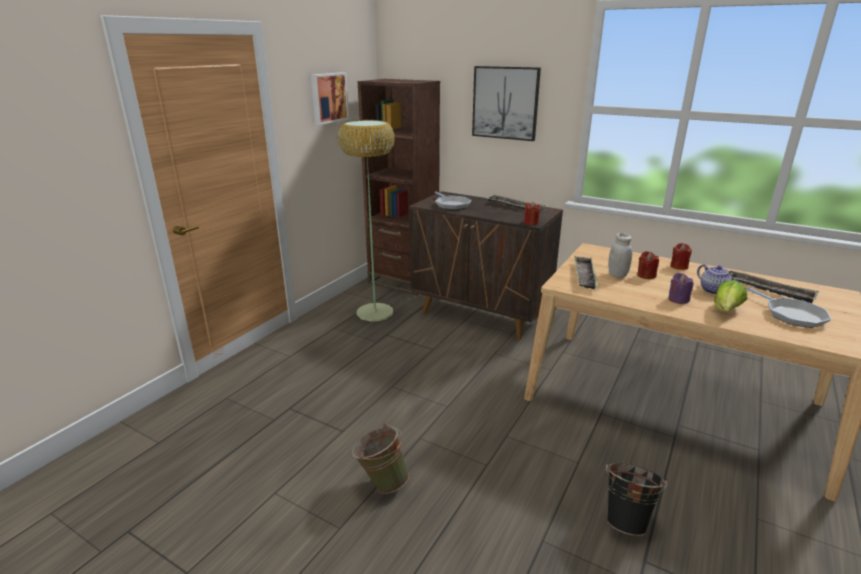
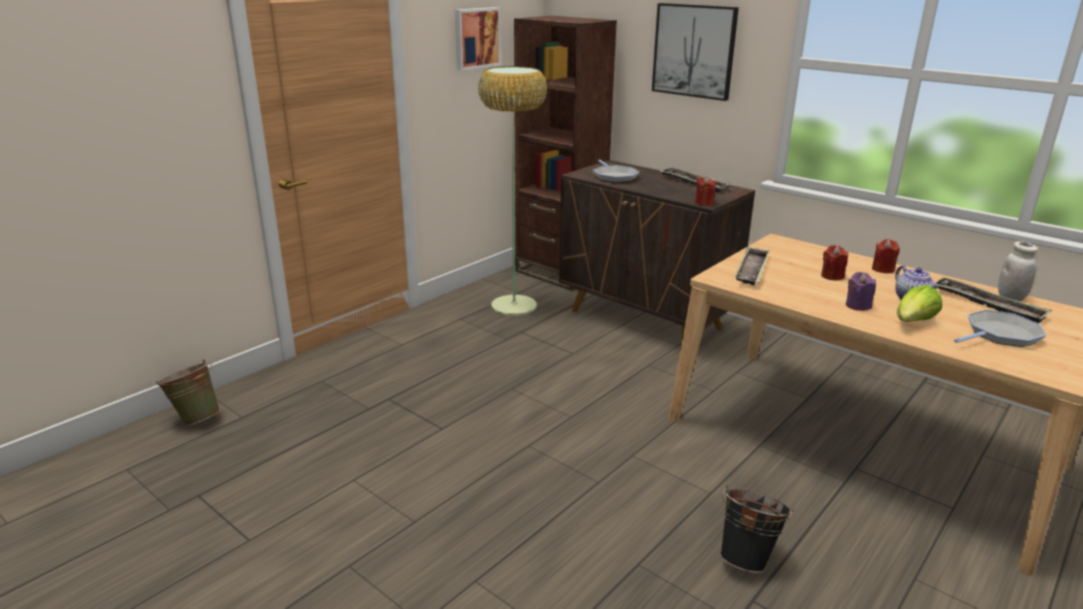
camera: 10 degrees right, 0 degrees up
green bucket [352,423,409,494] -> green bucket moved to [156,359,220,426]
white jar [608,233,633,278] -> white jar moved to [998,241,1038,302]
frying pan [746,287,831,328] -> frying pan turned 105 degrees counterclockwise [954,310,1046,347]

